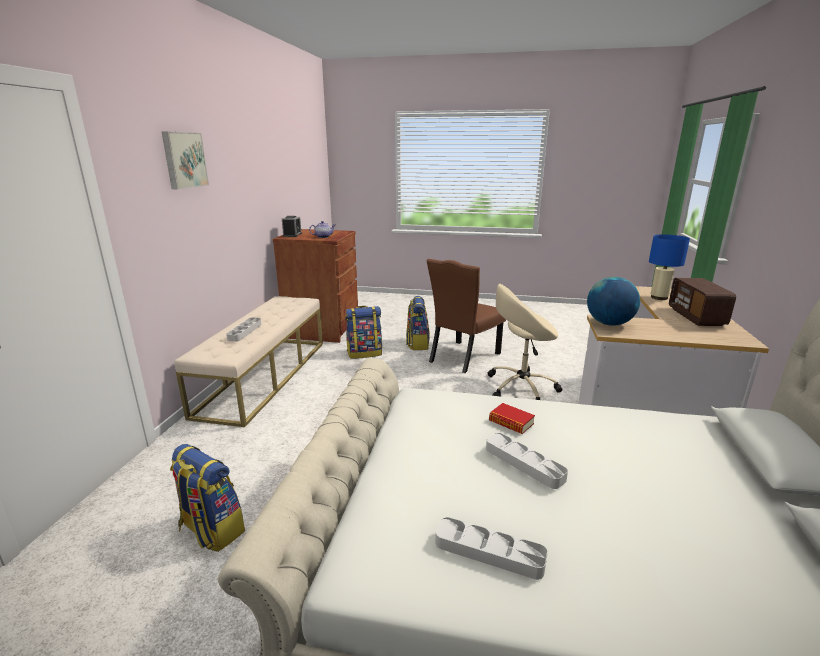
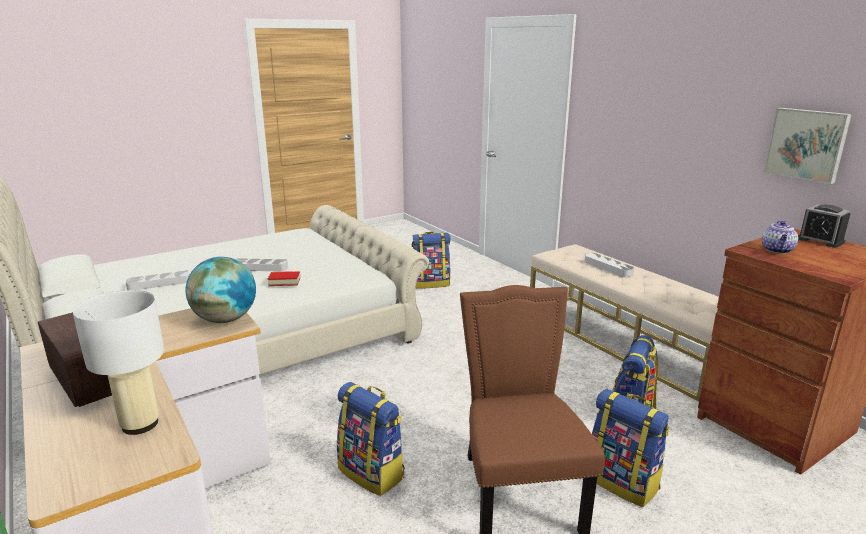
camera: 135 degrees right, 0 degrees up
picture [162,132,209,189] -> picture moved to [764,108,852,184]
grey tray [435,517,548,580] -> grey tray moved to [126,270,190,290]
beige office chair [488,284,563,400] -> backpack [337,382,405,496]
blue table lamp [649,234,690,300] -> white table lamp [73,290,164,435]

